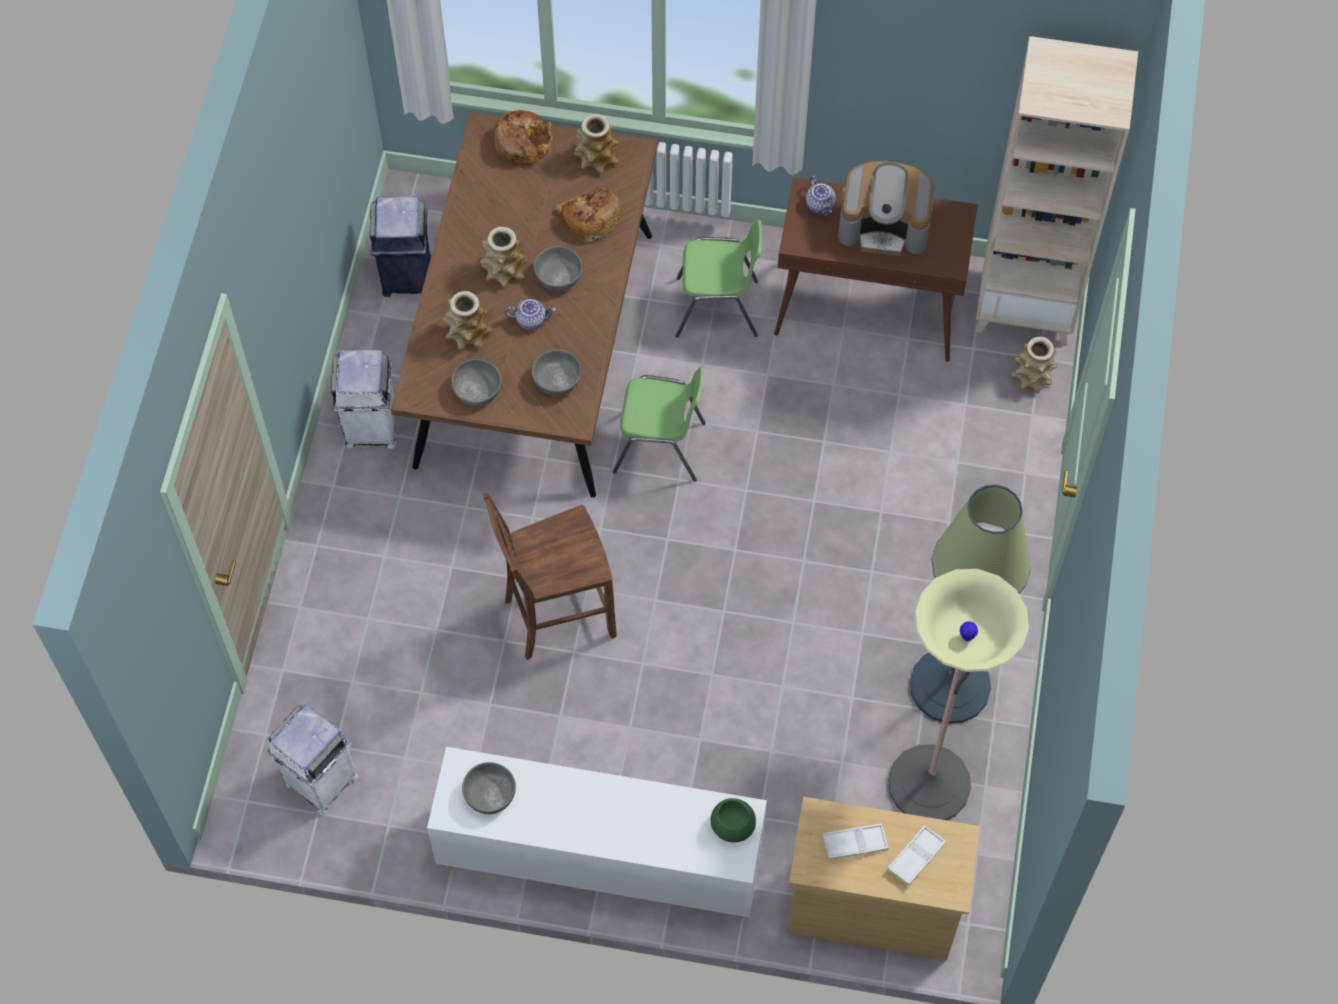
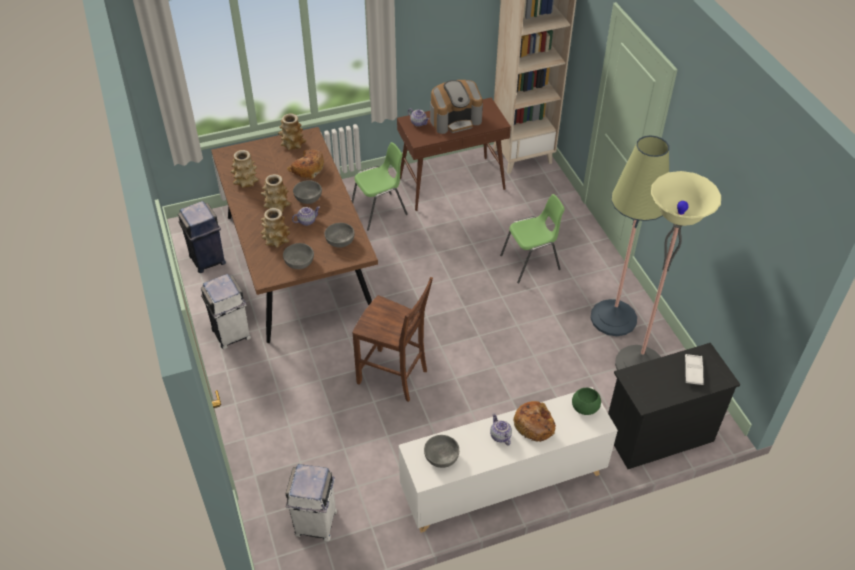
camera: 30 degrees left, 15 degrees down
brown chair [483,493,617,660] -> brown chair turned 105 degrees counterclockwise [352,277,433,402]
bread [495,110,553,166] -> bread moved to [513,401,556,442]
green chair [613,367,706,482] -> green chair moved to [500,194,565,283]
beige dresser [788,797,980,960] -> black dresser [608,343,740,469]
white tray [823,824,889,860] -> none
vase [1011,337,1058,393] -> vase moved to [231,150,259,188]
none -> teapot [490,413,512,446]

